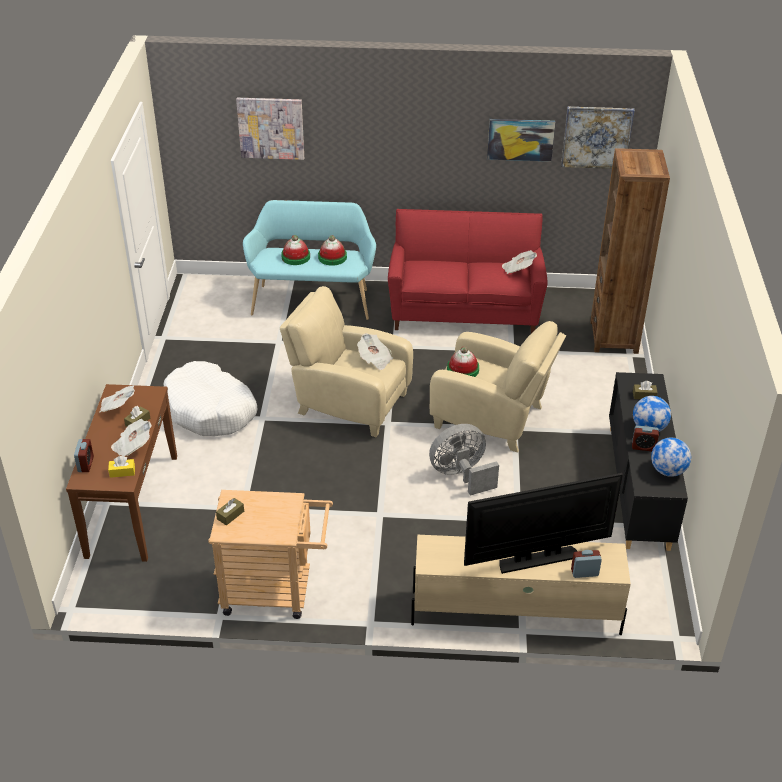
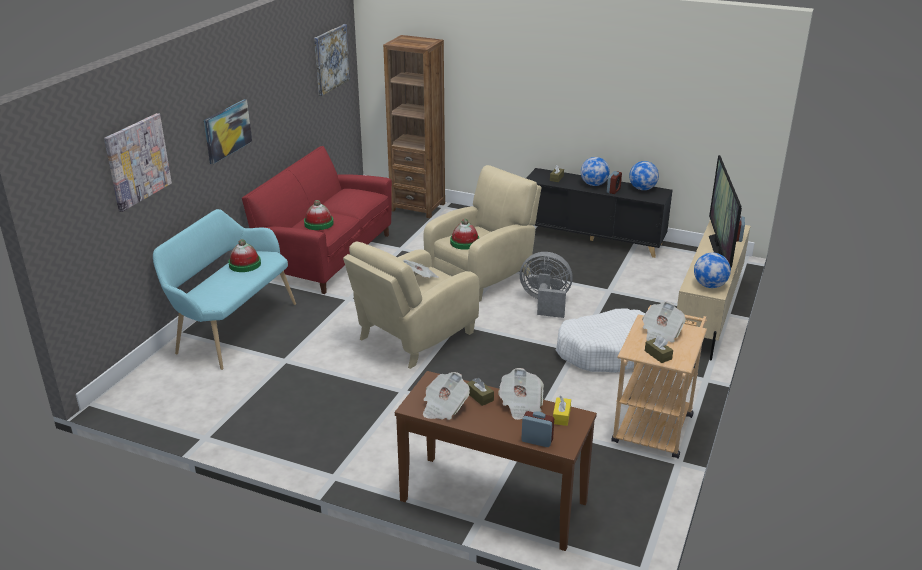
camera: 70 degrees left, 10 degrees down
white dog bed [164,361,258,436] -> white dog bed moved to [556,308,646,373]
hat [281,235,310,265] -> hat moved to [304,200,334,230]
grey fan [429,424,499,496] -> grey fan turned 105 degrees clockwise [520,252,573,318]
picture [487,119,555,162] -> picture moved to [204,99,252,164]
newspaper [502,250,537,274] -> newspaper moved to [642,302,686,343]
none -> globe [694,253,731,288]

